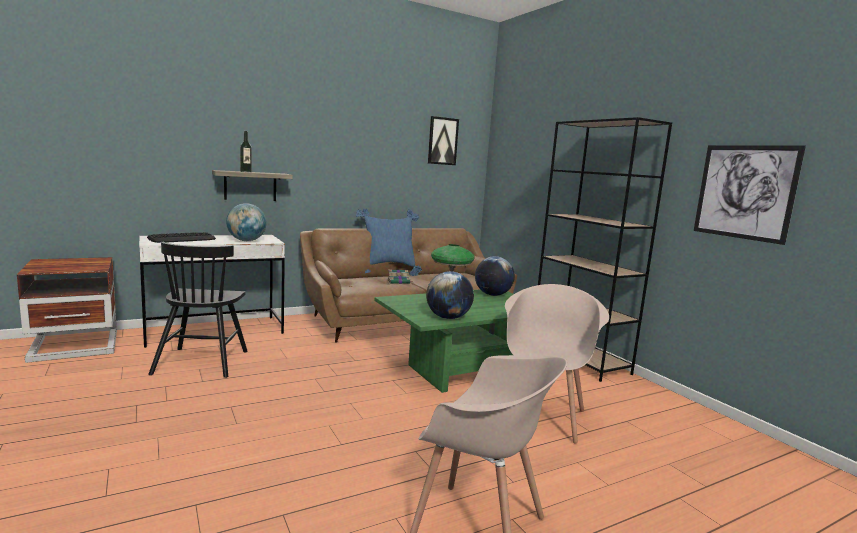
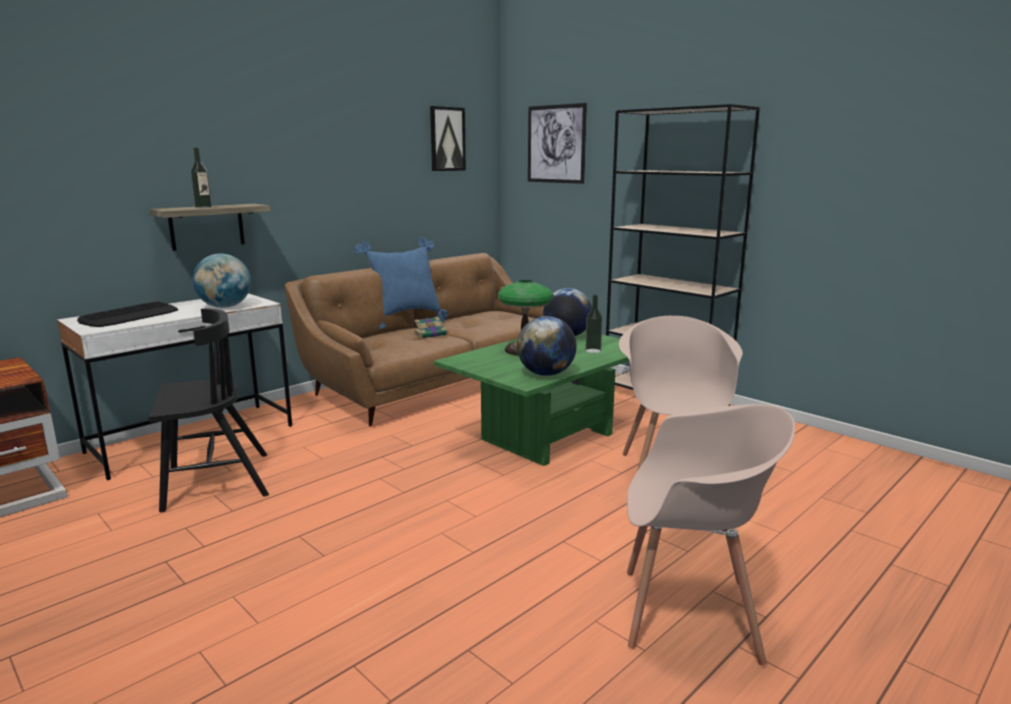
camera: 15 degrees left, 5 degrees up
black chair [148,242,248,378] -> black chair turned 90 degrees counterclockwise [149,308,269,513]
picture [694,145,806,245] -> picture moved to [528,103,587,184]
none -> bottle [585,295,603,353]

